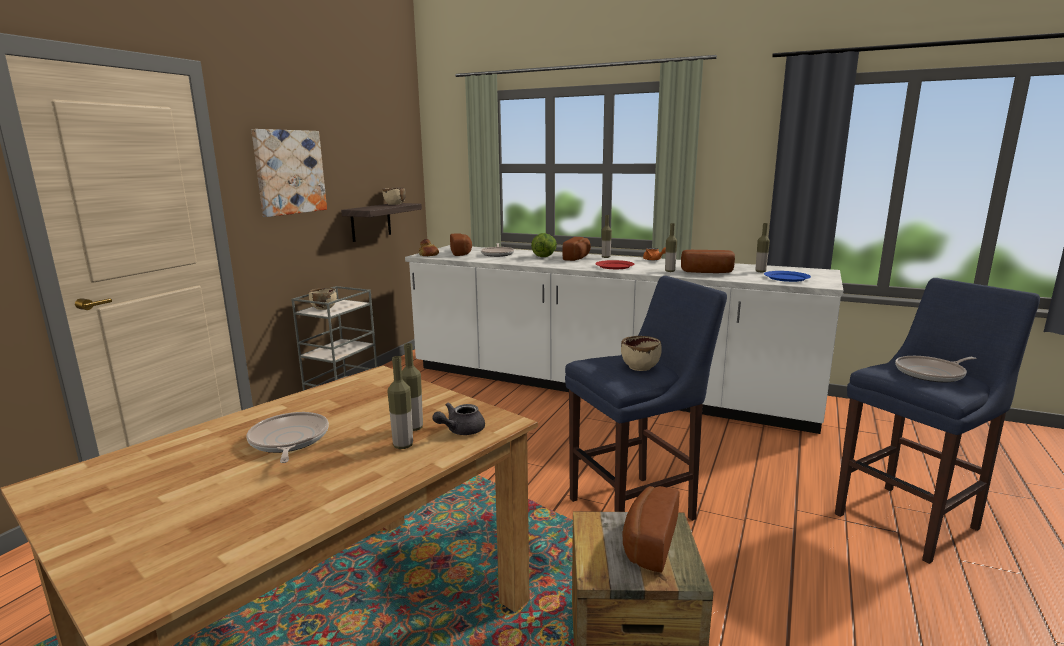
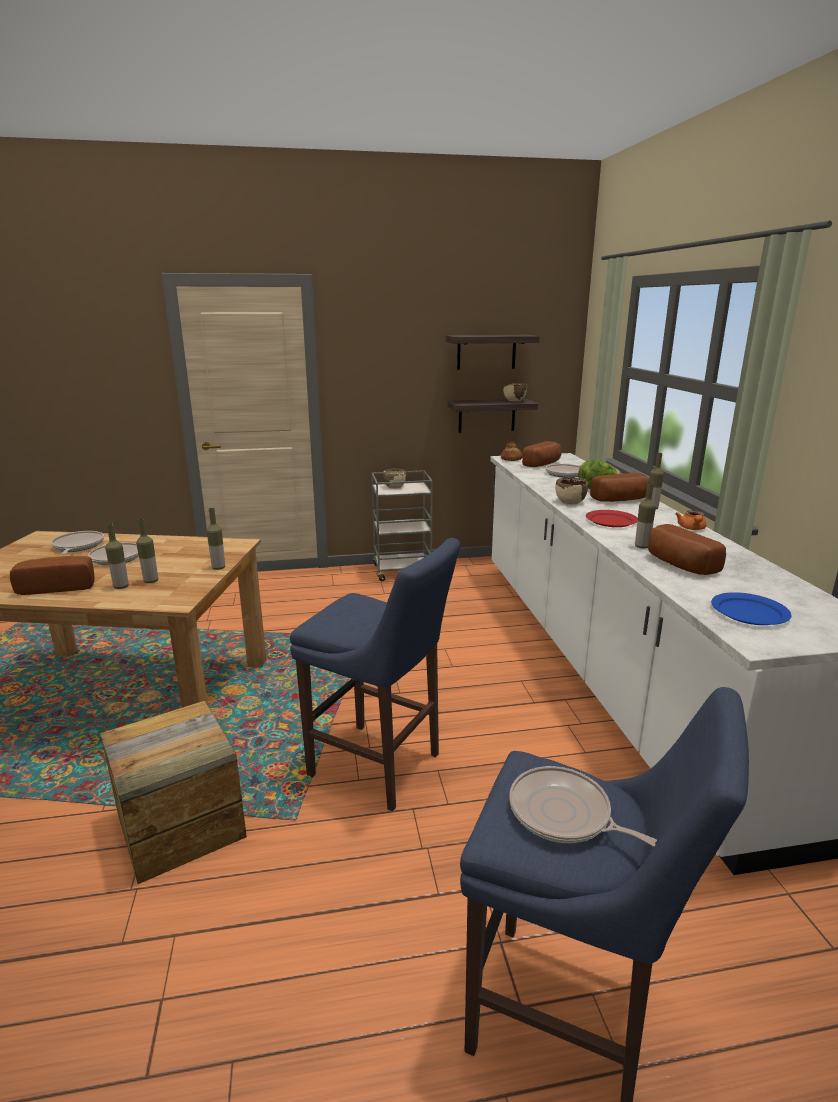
camera: 55 degrees right, 5 degrees up
picture [251,129,327,217] -> none
grey teapot [432,403,485,435] -> none
beige bowl [621,336,662,371] -> beige bowl moved to [555,477,588,504]
bread [623,486,679,572] -> bread moved to [10,556,95,595]
bottle [755,223,770,272] -> bottle moved to [207,508,225,570]
none -> frying pan [51,531,104,555]
none -> shelf [446,335,540,370]

